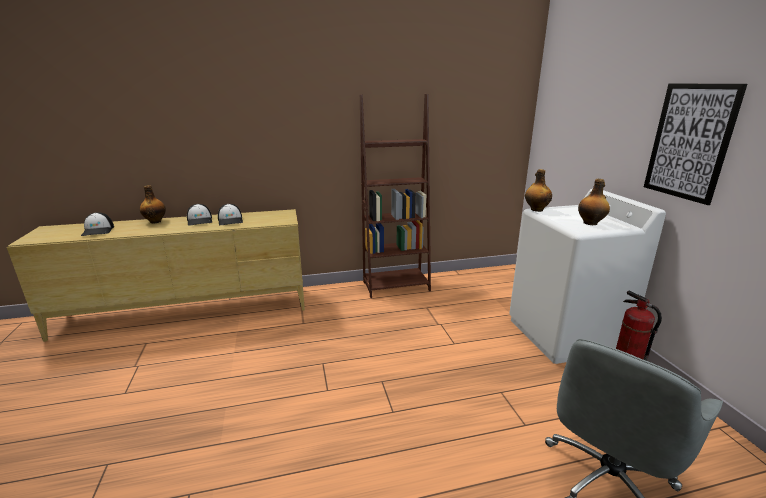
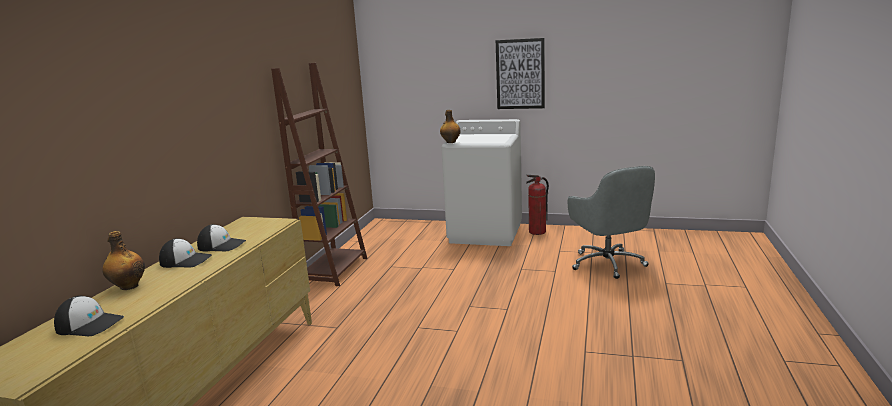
camera: 60 degrees left, 5 degrees down
bottle [578,179,610,225] -> none

